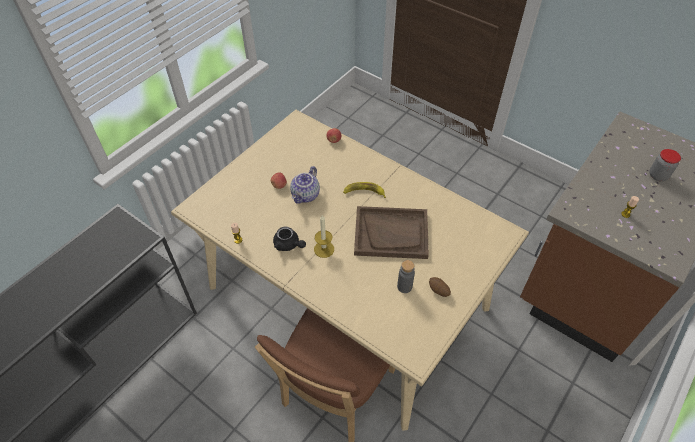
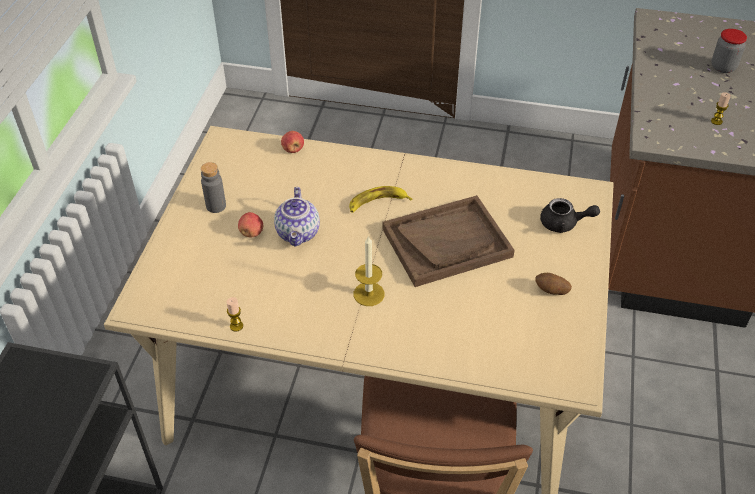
camera: 25 degrees left, 5 degrees down
black teapot [273,226,306,251] -> black teapot moved to [540,198,600,233]
grey bottle [397,260,415,293] -> grey bottle moved to [201,162,226,213]

